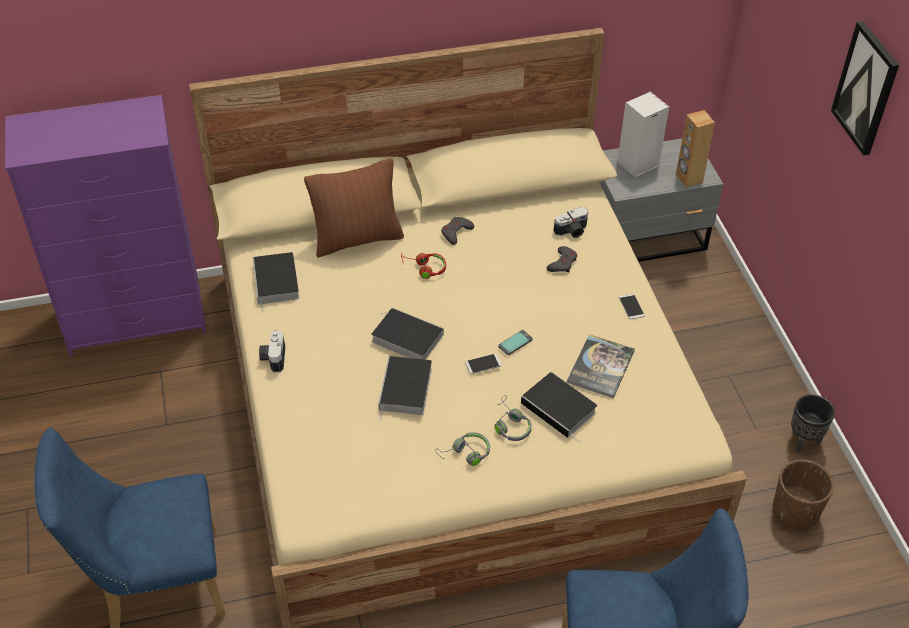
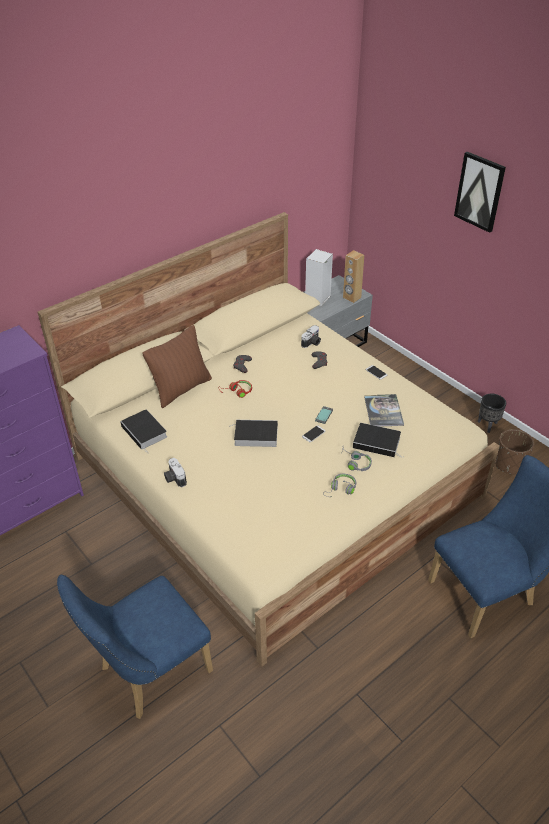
camera: 25 degrees left, 5 degrees down
book [378,356,432,421] -> none

